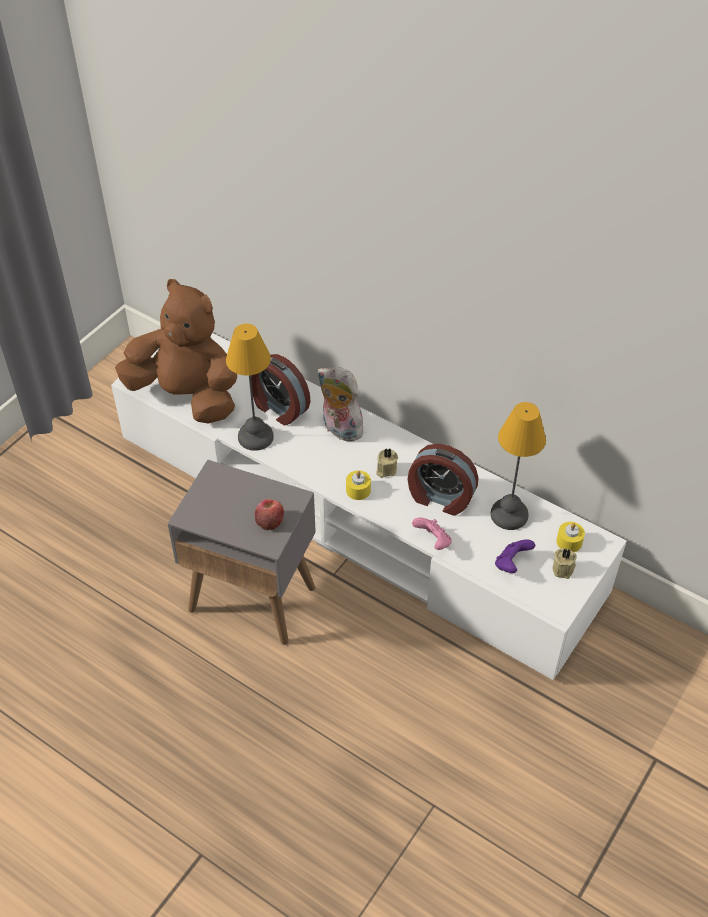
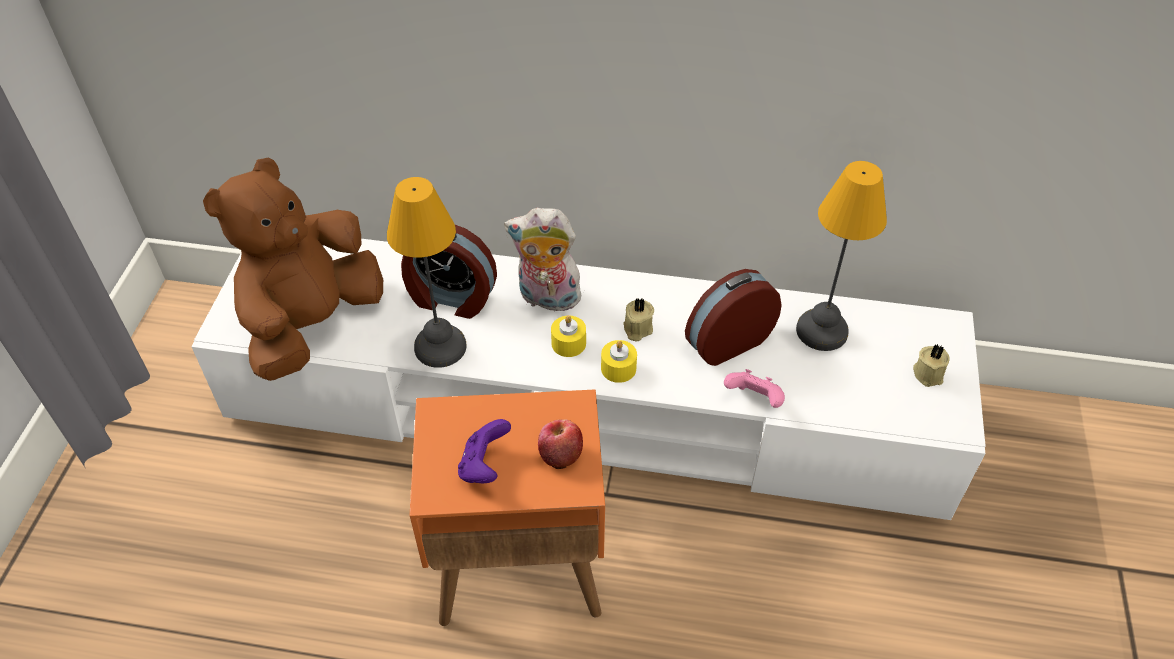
camera: 25 degrees left, 0 degrees up
brown plush toy [115,279,237,424] -> brown plush toy turned 60 degrees counterclockwise [203,158,383,381]
grey side table [168,460,316,645] -> orange side table [410,390,605,626]
alarm clock [408,444,478,515] -> alarm clock turned 150 degrees clockwise [685,269,782,366]
purple game controller [495,539,535,573] -> purple game controller moved to [458,419,511,483]
yellow candle [556,522,585,552] -> yellow candle moved to [551,316,586,357]

